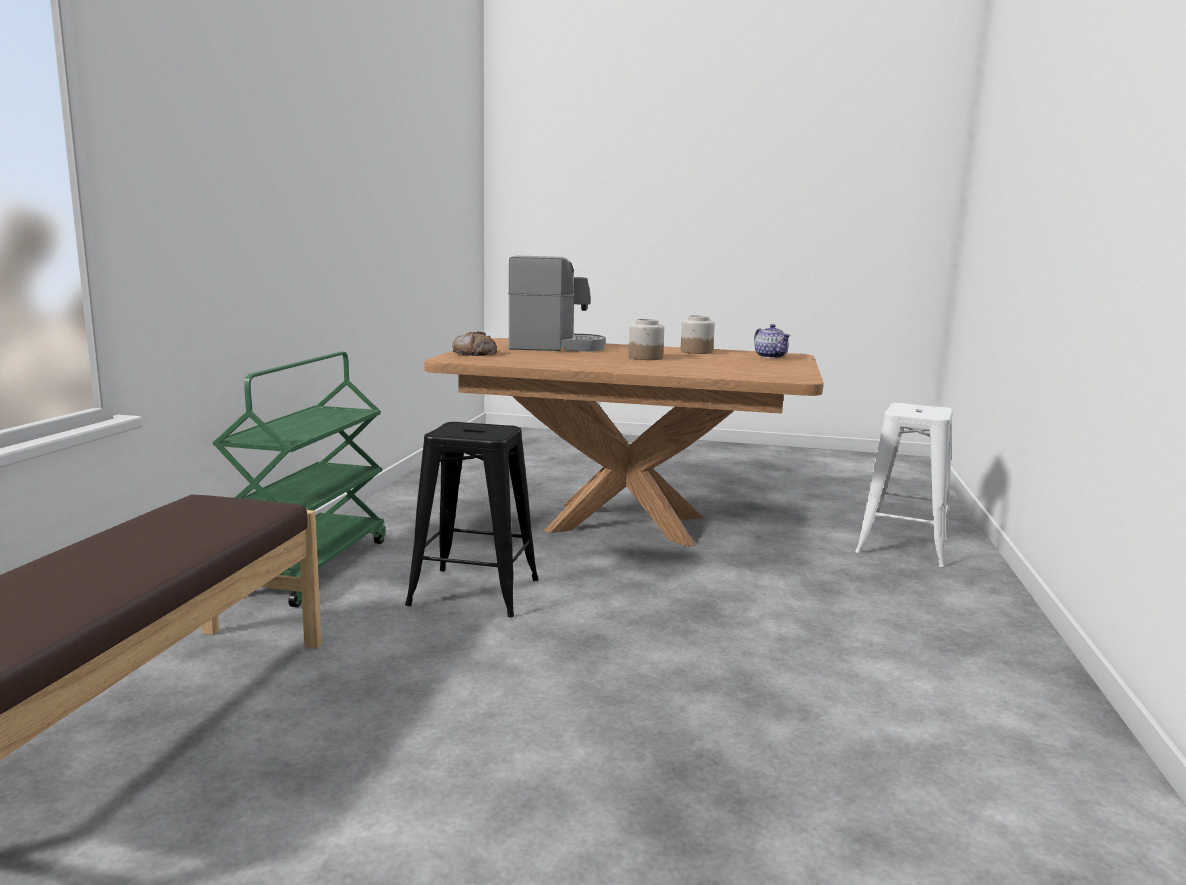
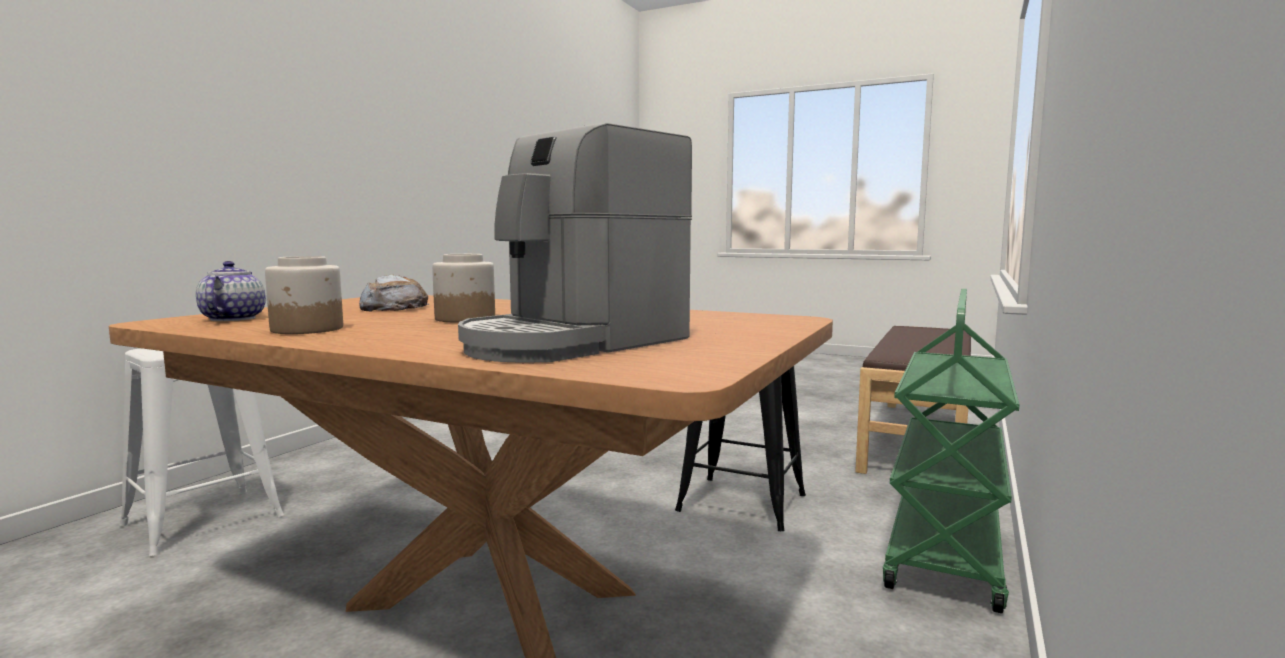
camera: 165 degrees left, 5 degrees down
bread [452,331,497,356] -> bread moved to [359,274,429,312]
coffee machine [508,256,606,352] -> coffee machine turned 60 degrees counterclockwise [458,123,692,363]

